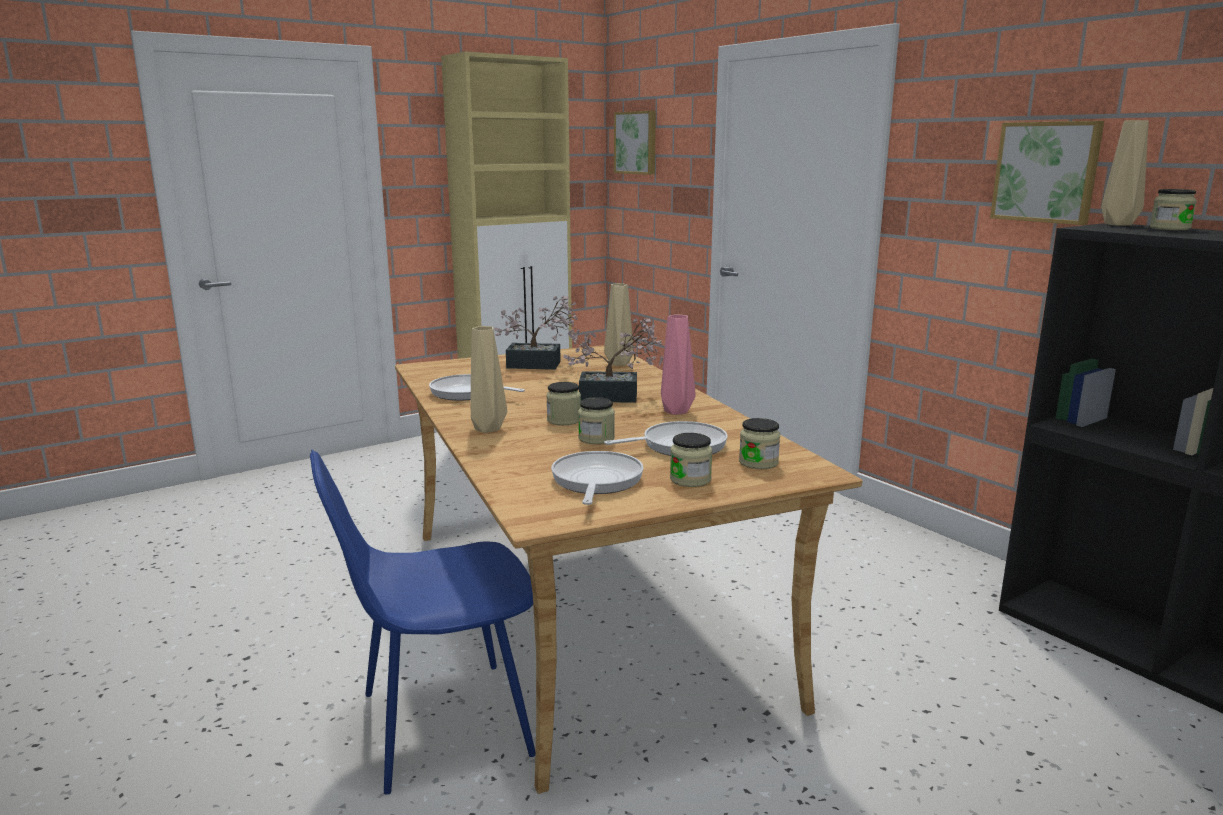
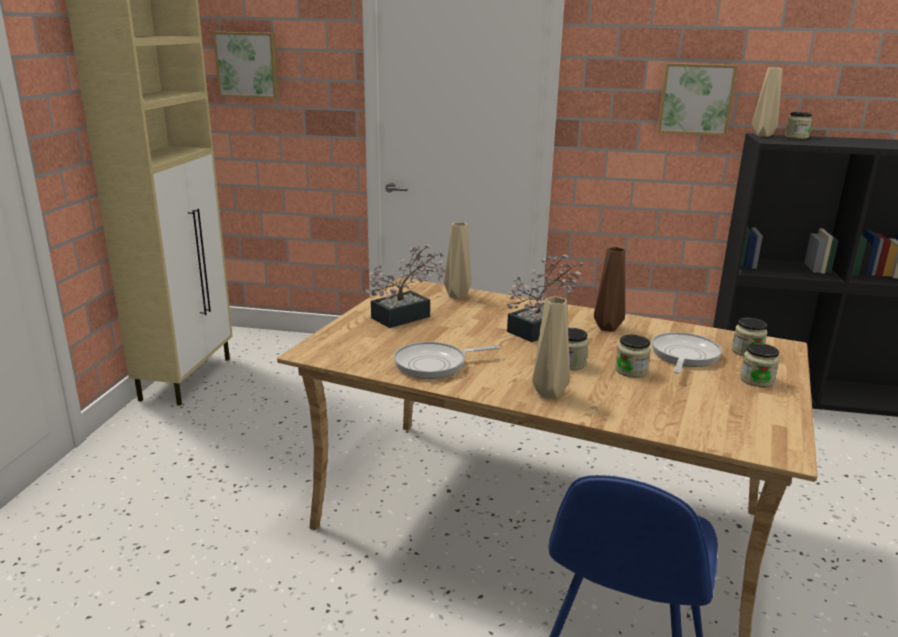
camera: 45 degrees left, 5 degrees up
frying pan [551,451,644,505] -> none
pink vase [661,314,696,415] -> brown vase [594,247,625,331]

